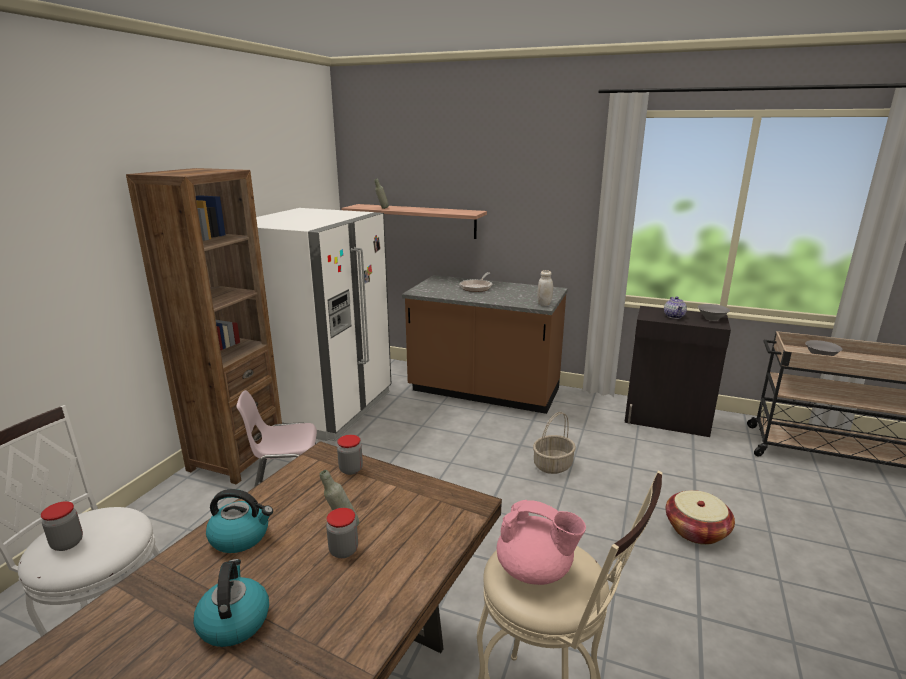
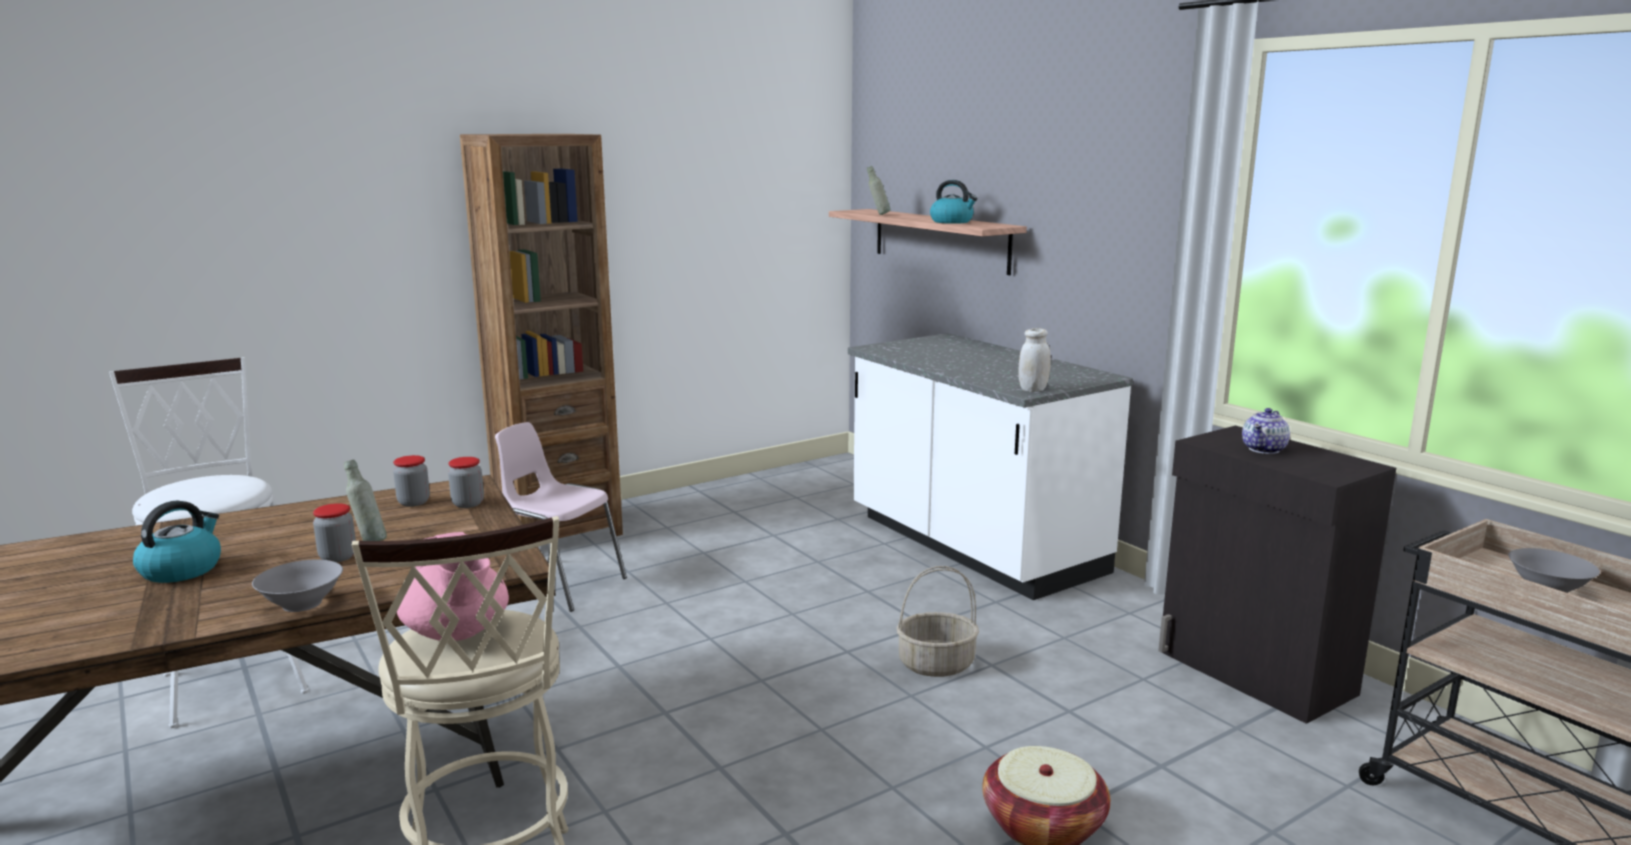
camera: 35 degrees right, 5 degrees down
jar [41,501,83,551] -> jar moved to [393,455,430,507]
kettle [206,489,273,553] -> kettle moved to [930,180,978,224]
white fridge [256,208,391,441] -> none
brown counter [402,275,568,414] -> white counter [848,333,1133,600]
frying pan [459,272,493,292] -> none
grey bowl [698,304,730,321] -> grey bowl moved to [252,560,343,612]

